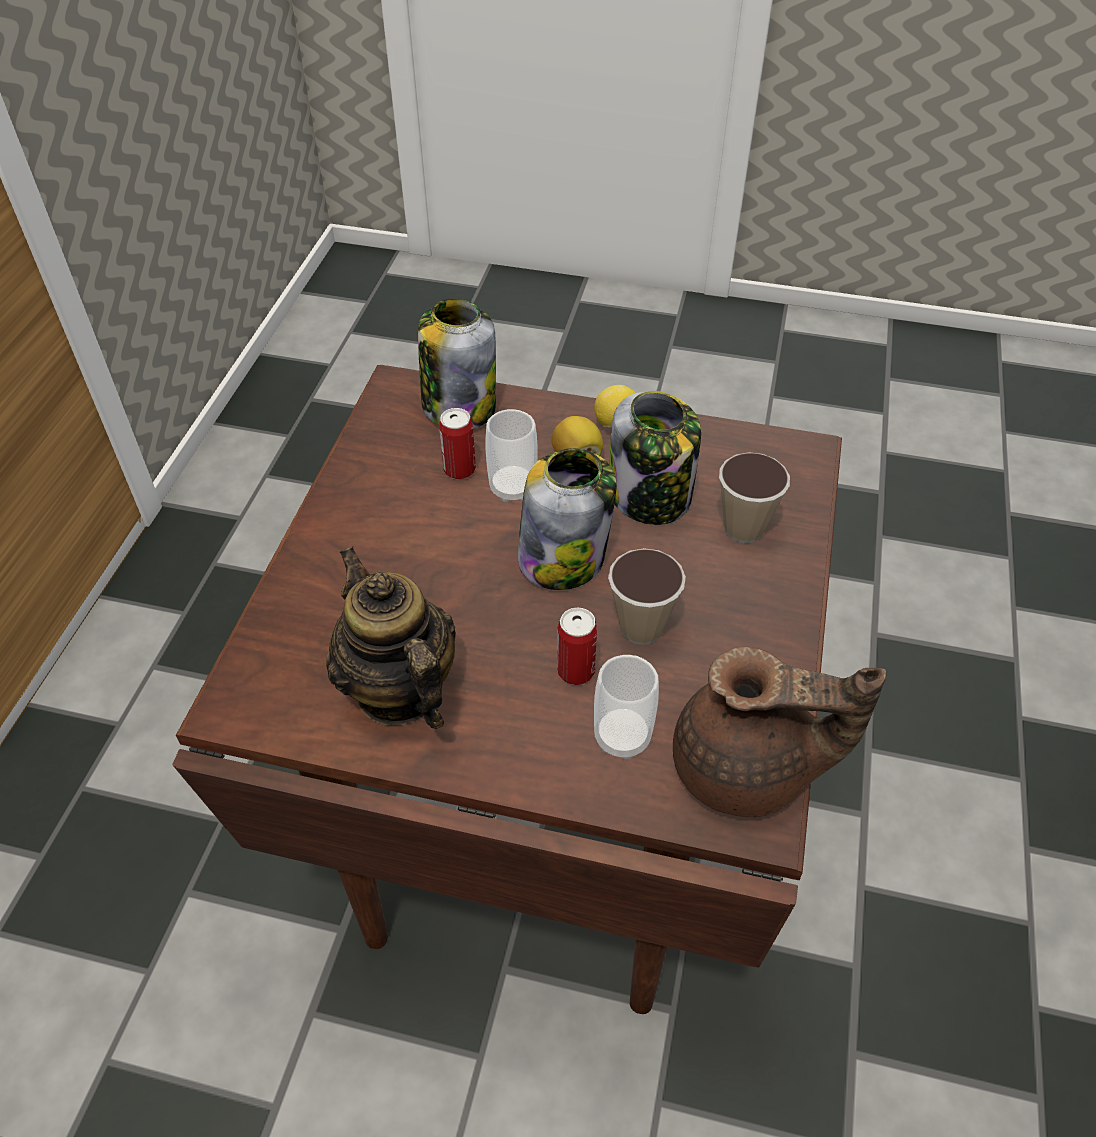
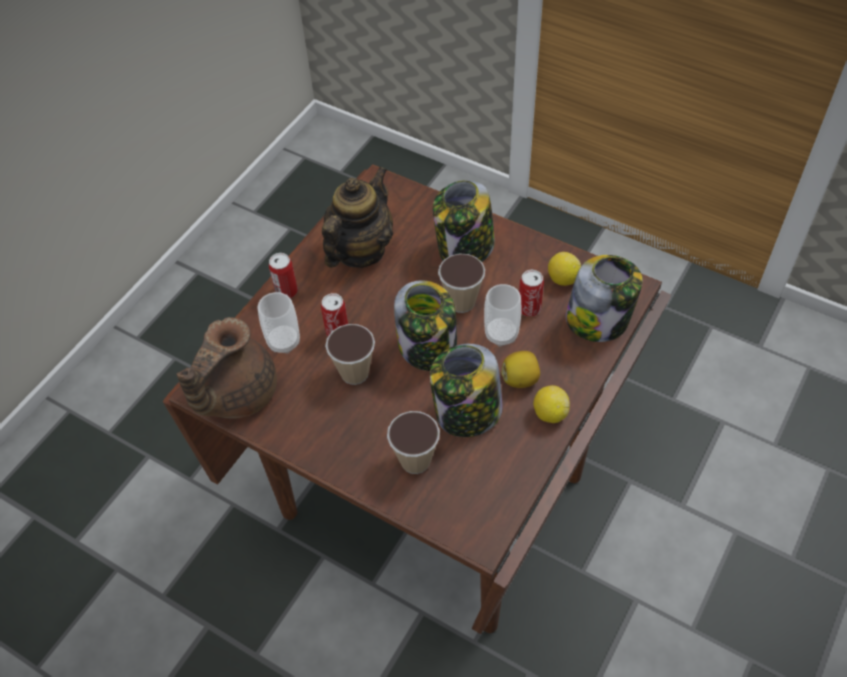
camera: 110 degrees right, 5 degrees up
teapot [326,546,456,729] -> teapot turned 45 degrees counterclockwise [322,167,393,268]
none -> can [269,253,298,298]
none -> jar [433,180,495,262]
none -> cup [438,253,485,313]
none -> lemon [548,252,581,286]

